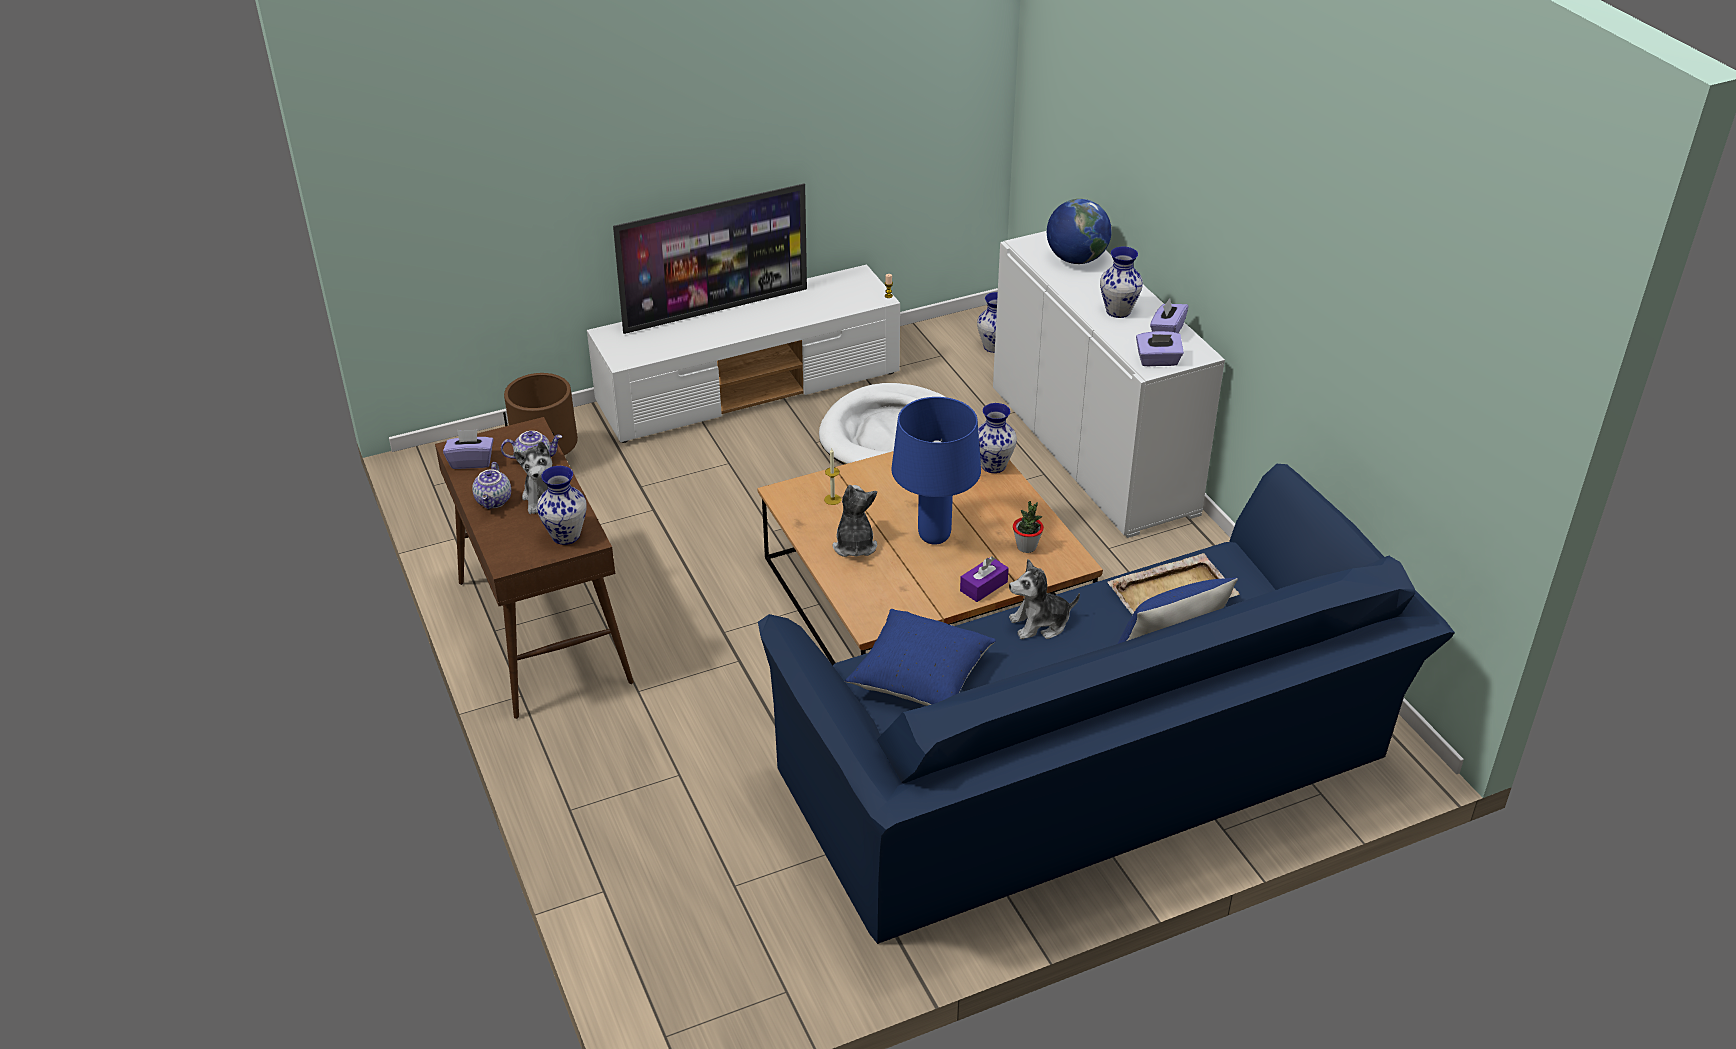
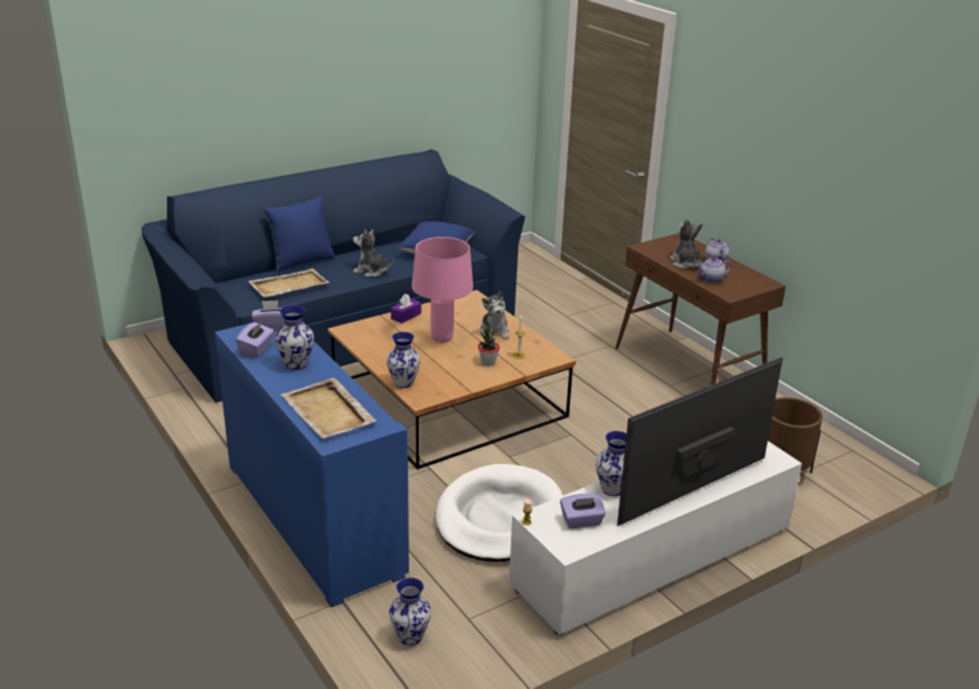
camera: 170 degrees right, 10 degrees down
purple tissue box [443,430,494,469] -> purple tissue box moved to [560,493,606,528]
vase [537,466,587,545] -> vase moved to [596,431,627,496]
blue table lamp [891,397,981,545] -> pink table lamp [412,237,473,343]
white cabinet [993,231,1225,538] -> blue cabinet [215,323,409,607]
plush toy [1009,559,1080,639] -> plush toy turned 135 degrees counterclockwise [353,229,393,277]
potted plant [1013,501,1044,553] -> potted plant moved to [478,321,500,366]
globe [1047,199,1112,264] -> beige tray [281,378,377,439]

